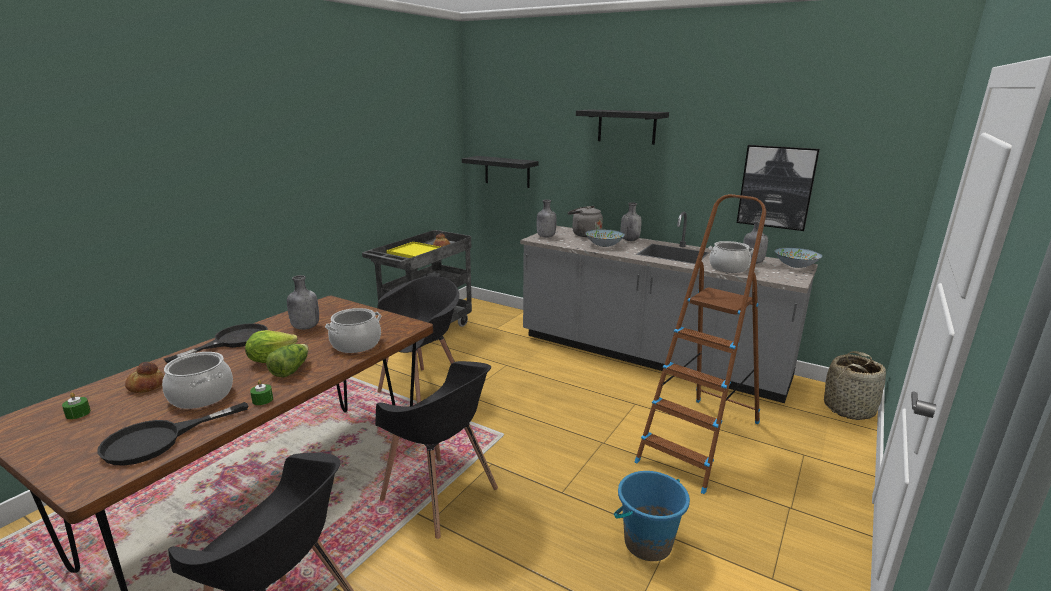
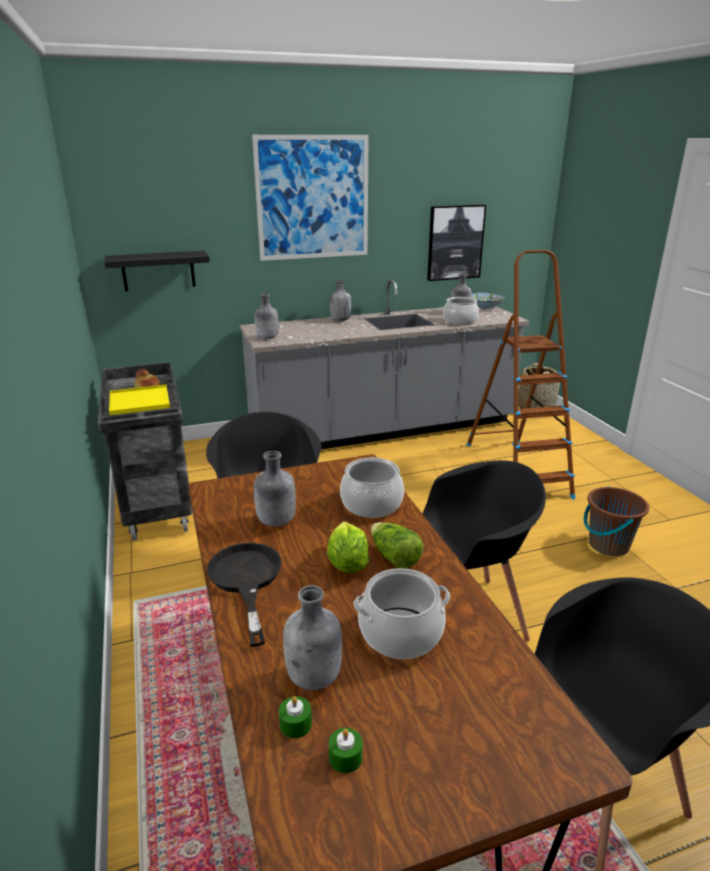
camera: 50 degrees left, 5 degrees up
black frying pan [97,402,248,465] -> none
bread [125,362,164,393] -> grey bottle [283,585,342,690]
green candle [250,380,273,405] -> green candle moved to [279,696,312,738]
grey kettle [567,206,603,237] -> none
black shelf [576,109,669,145] -> picture [252,135,369,261]
bowl [585,229,625,247] -> none
blue bucket [614,471,690,561] -> brown bucket [584,486,649,556]

